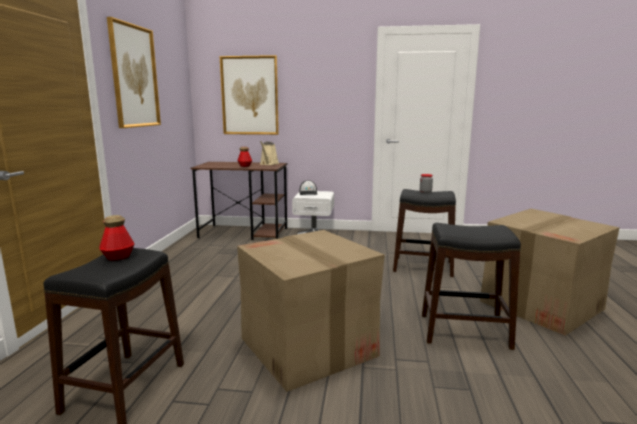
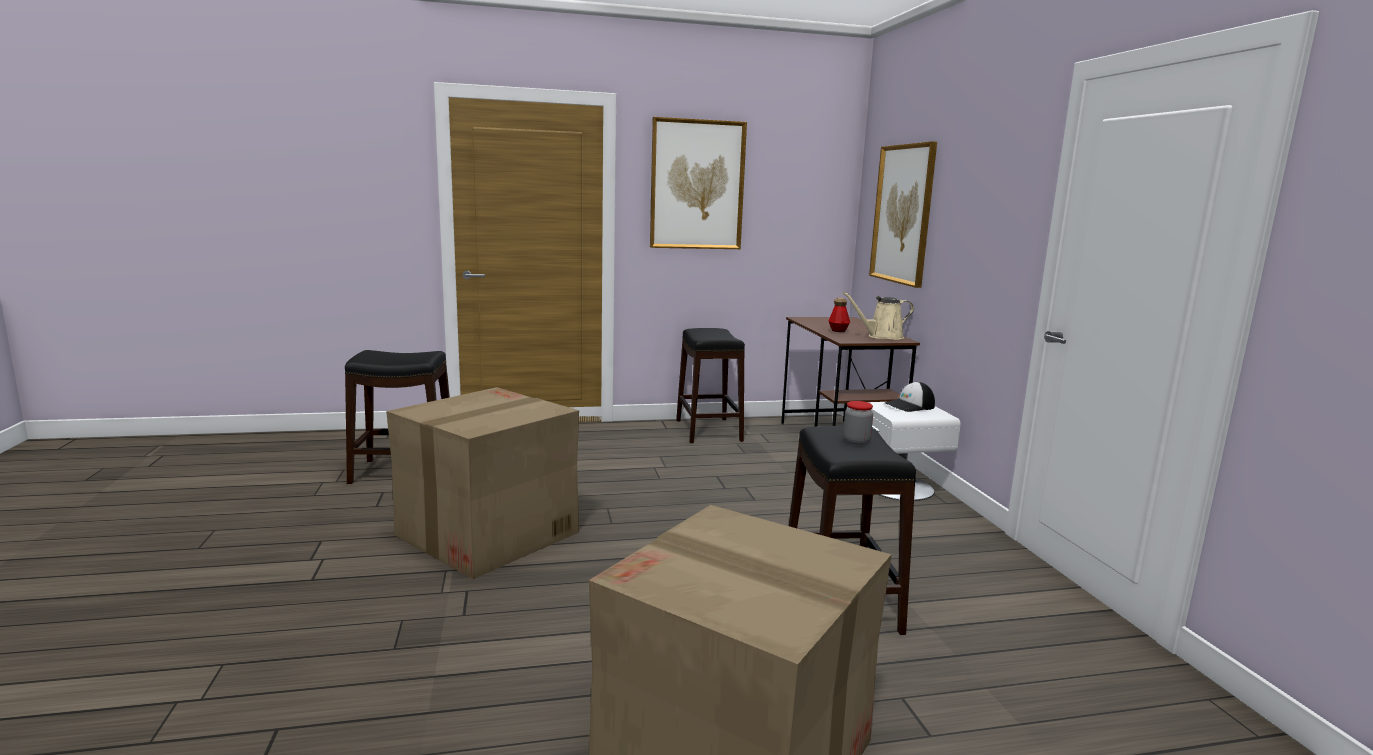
camera: 70 degrees right, 0 degrees up
bottle [99,215,135,261] -> none
black stool [422,223,521,350] -> black stool moved to [676,328,745,443]

